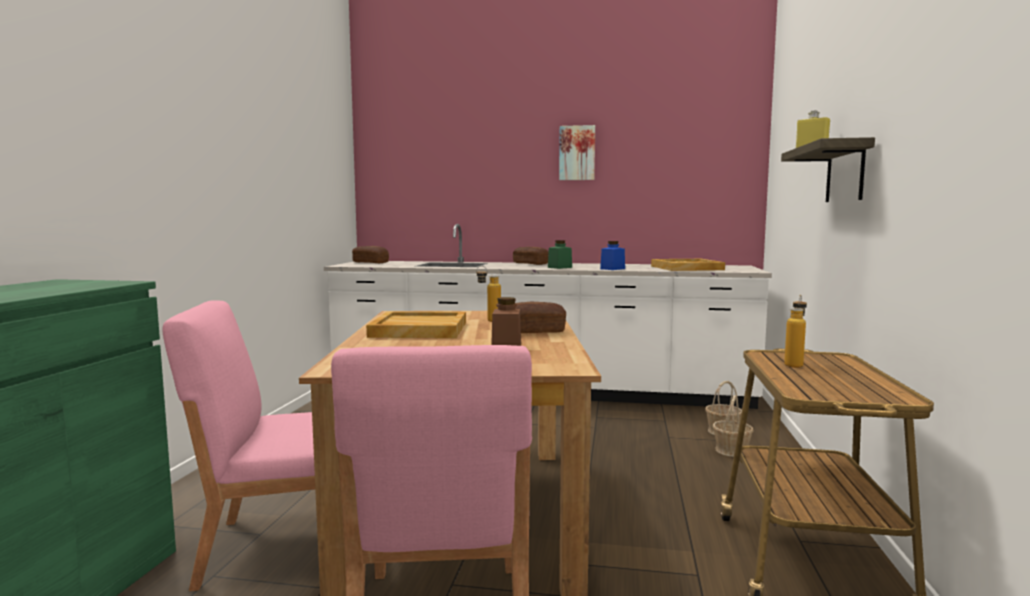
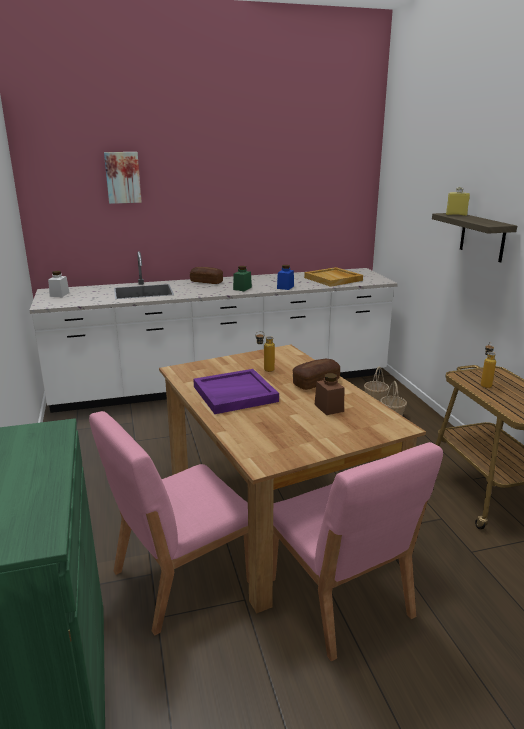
camera: 25 degrees left, 15 degrees up
bread [352,246,389,263] -> white jar [48,271,69,297]
beige tray [366,311,466,338] -> purple tray [193,369,279,414]
picture [559,125,595,180] -> picture moved to [104,152,142,204]

